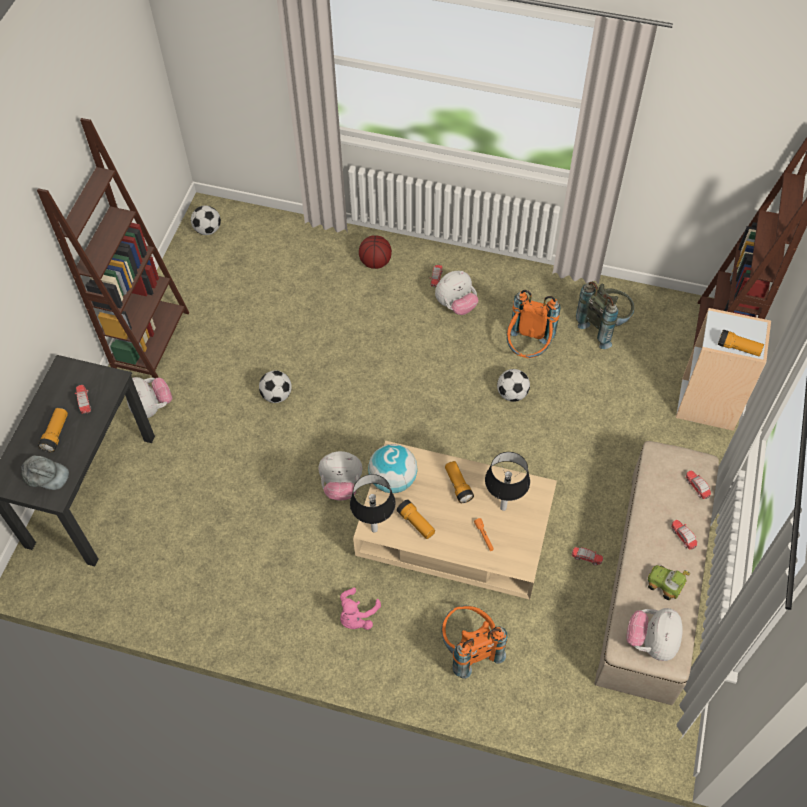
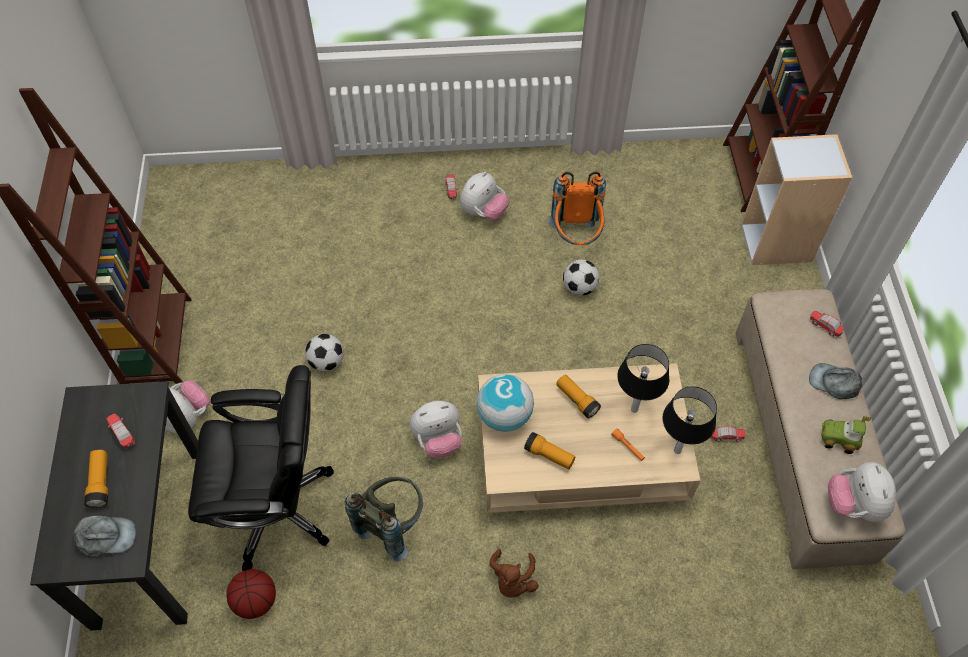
camera: 20 degrees left, 0 degrees up
football [191,206,221,235] -> none
pink plush toy [340,587,381,630] -> brown plush toy [490,549,538,597]
table lamp [350,474,396,533] -> table lamp moved to [662,386,717,454]
basketball [359,235,392,269] -> basketball moved to [226,569,276,619]
orange backpack [441,606,507,679] -> none
grey backpack [576,282,634,349] -> grey backpack moved to [345,477,423,562]
toy car [671,520,697,550] -> grey cap [809,363,863,399]
flashlight [718,330,764,357] -> none
none -> black office chair [188,365,334,571]

